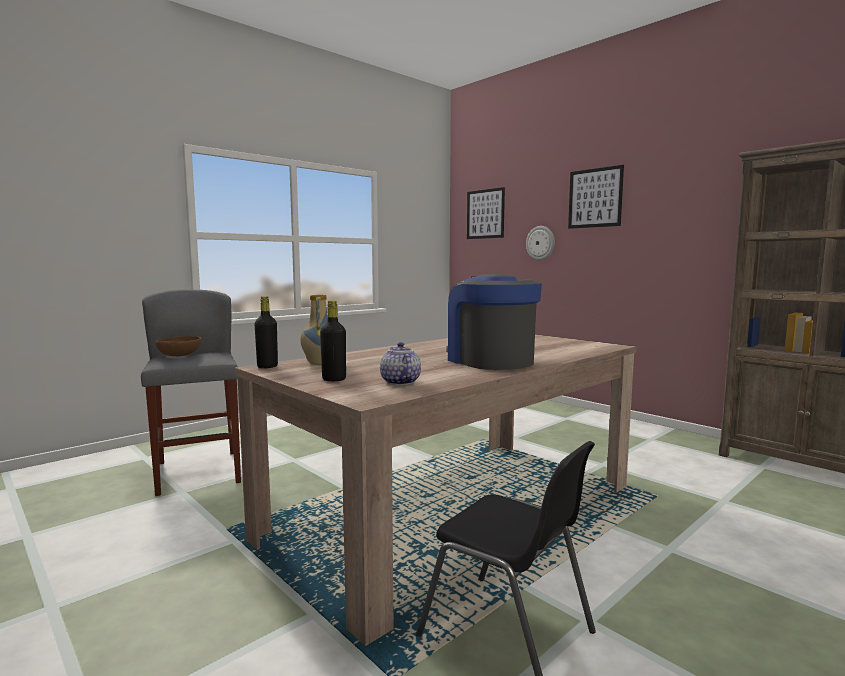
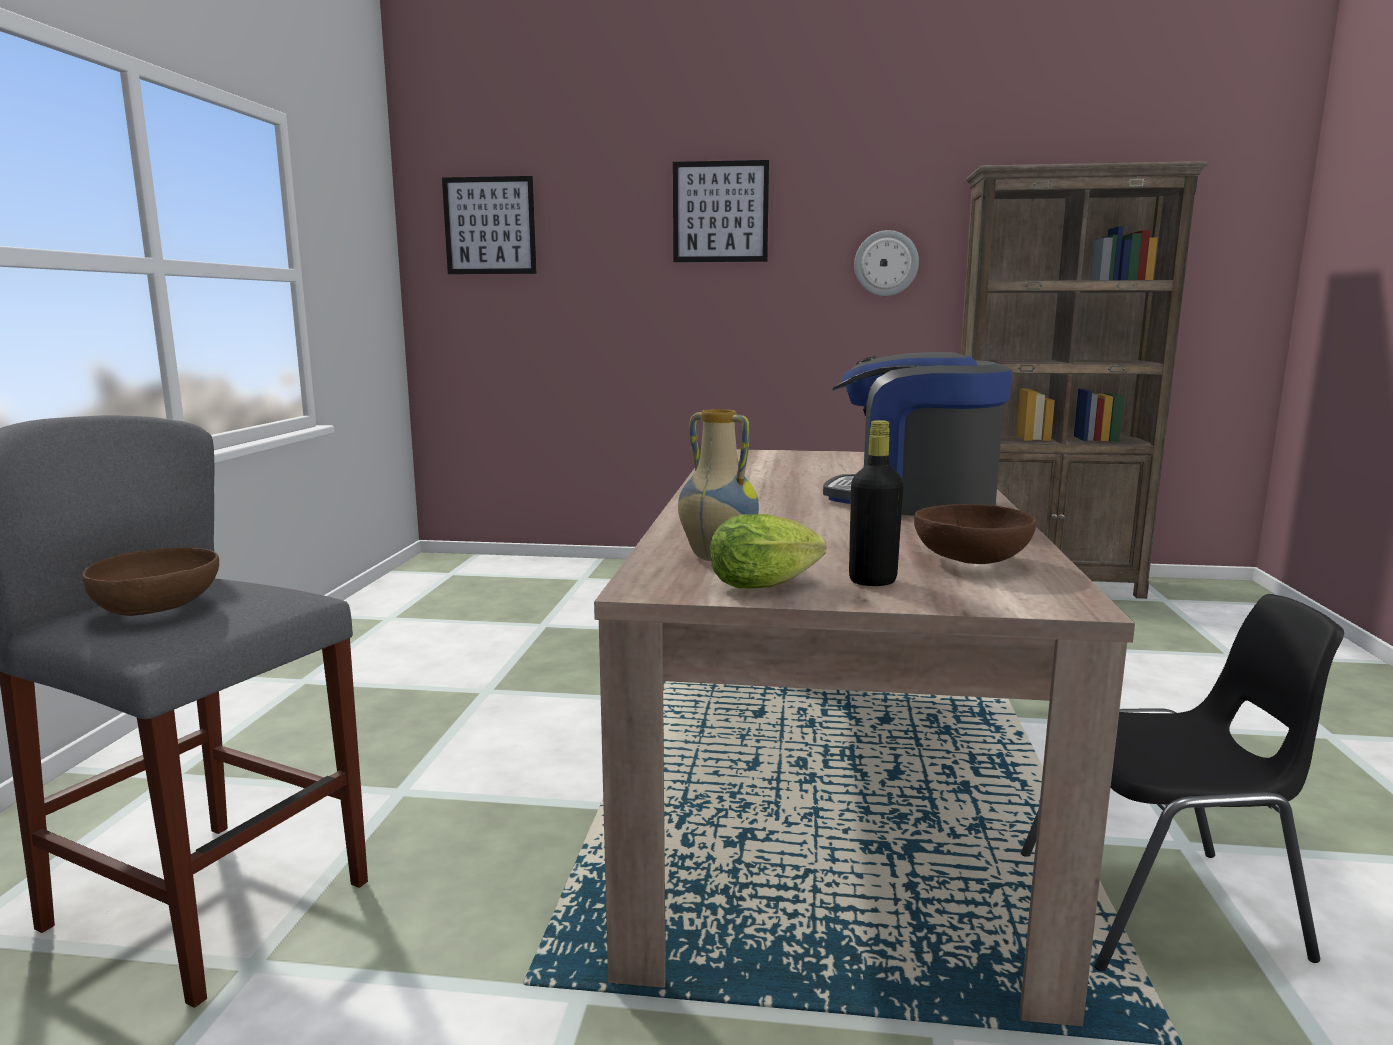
camera: 40 degrees left, 5 degrees up
black bottle [254,296,278,368] -> none
teapot [380,342,421,385] -> brown bowl [914,504,1036,564]
wall clock [526,226,555,260] -> wall clock moved to [854,230,919,296]
none -> lettuce [710,514,826,589]

